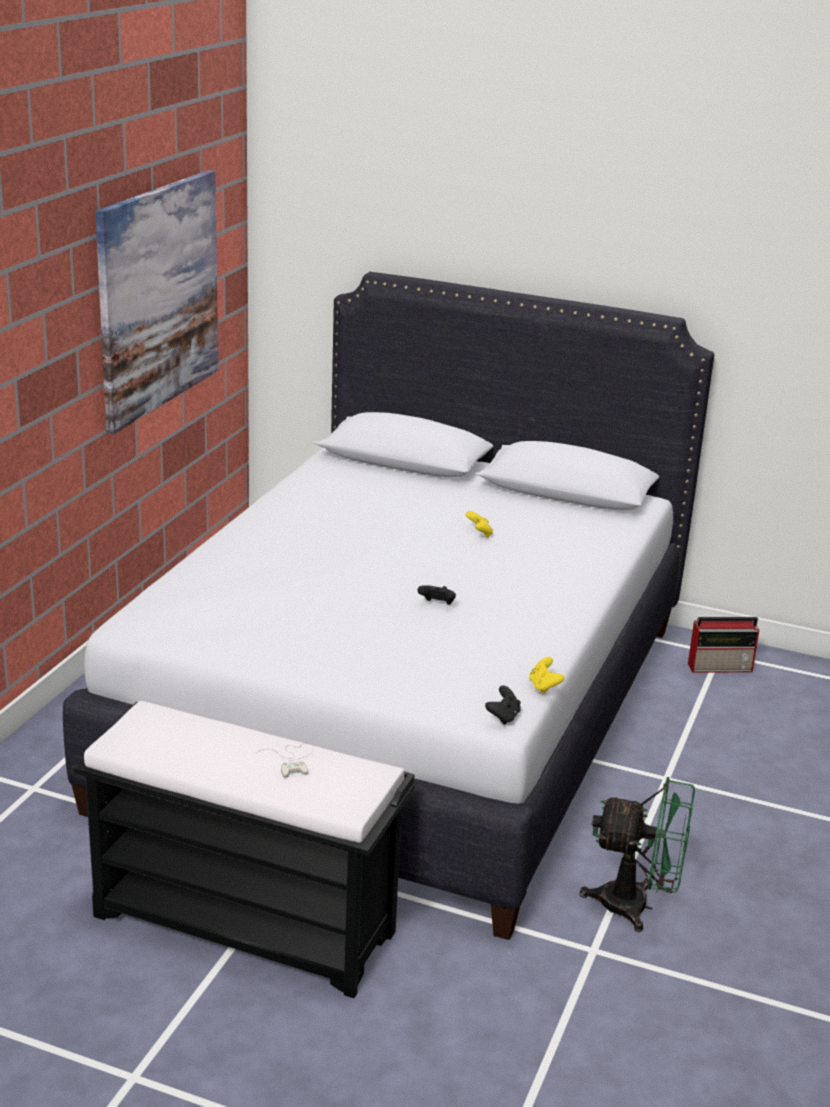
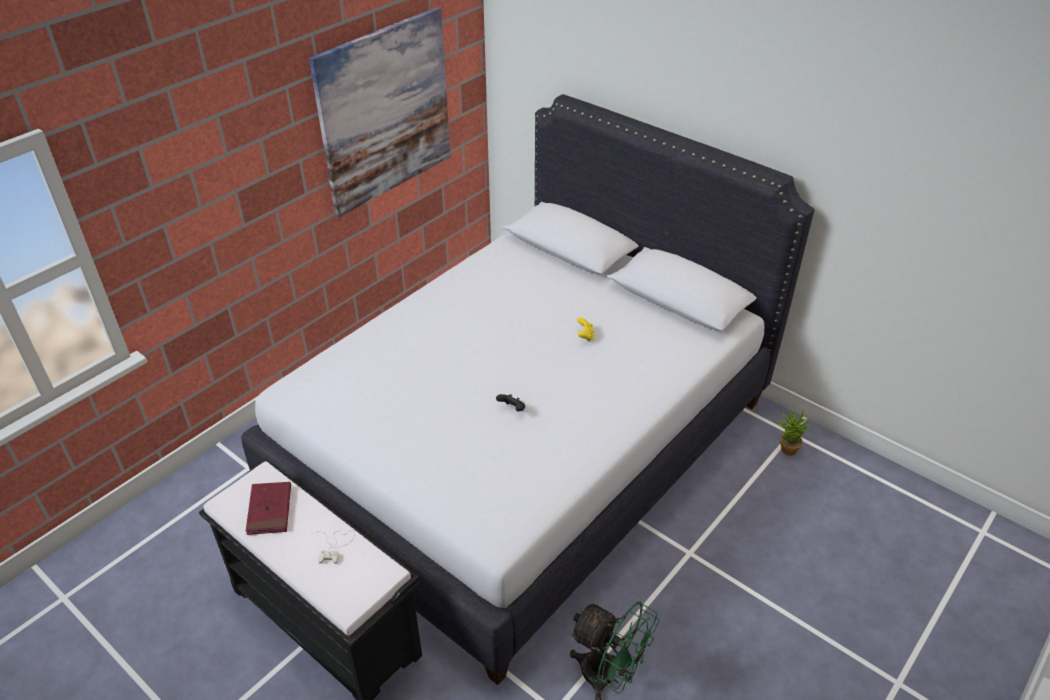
camera: 20 degrees right, 15 degrees up
black game controller [485,686,521,725] -> none
yellow game controller [529,657,564,694] -> none
radio [688,617,759,673] -> potted plant [775,409,810,456]
none -> red book [246,482,291,535]

